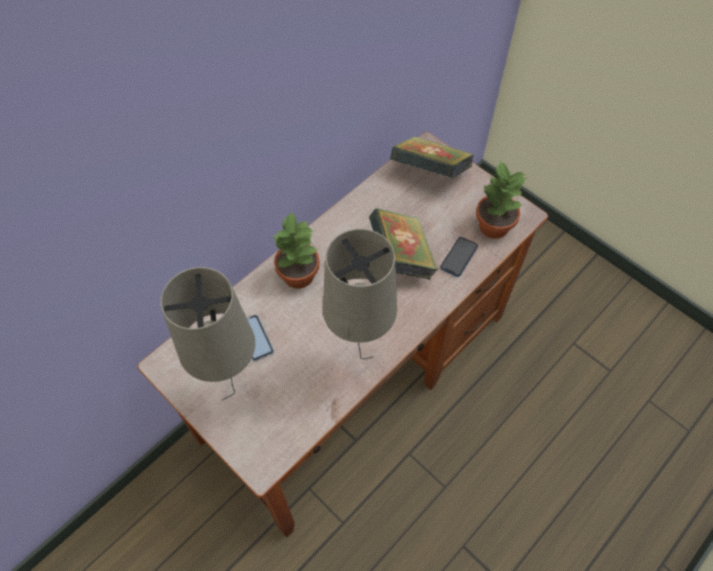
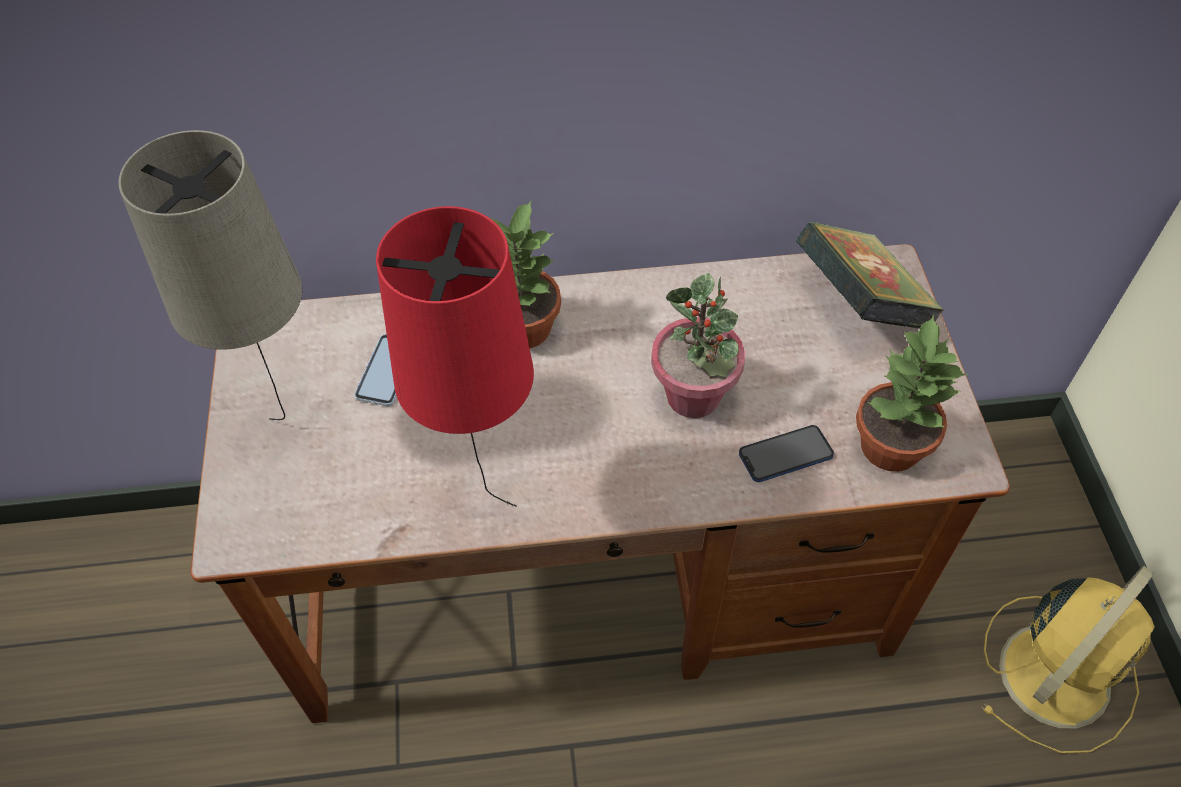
camera: 40 degrees right, 5 degrees down
beige table lamp [323,229,397,359] -> red table lamp [376,206,534,507]
book [369,208,438,280] -> potted plant [651,273,745,418]
none -> yellow fan [981,566,1155,754]

